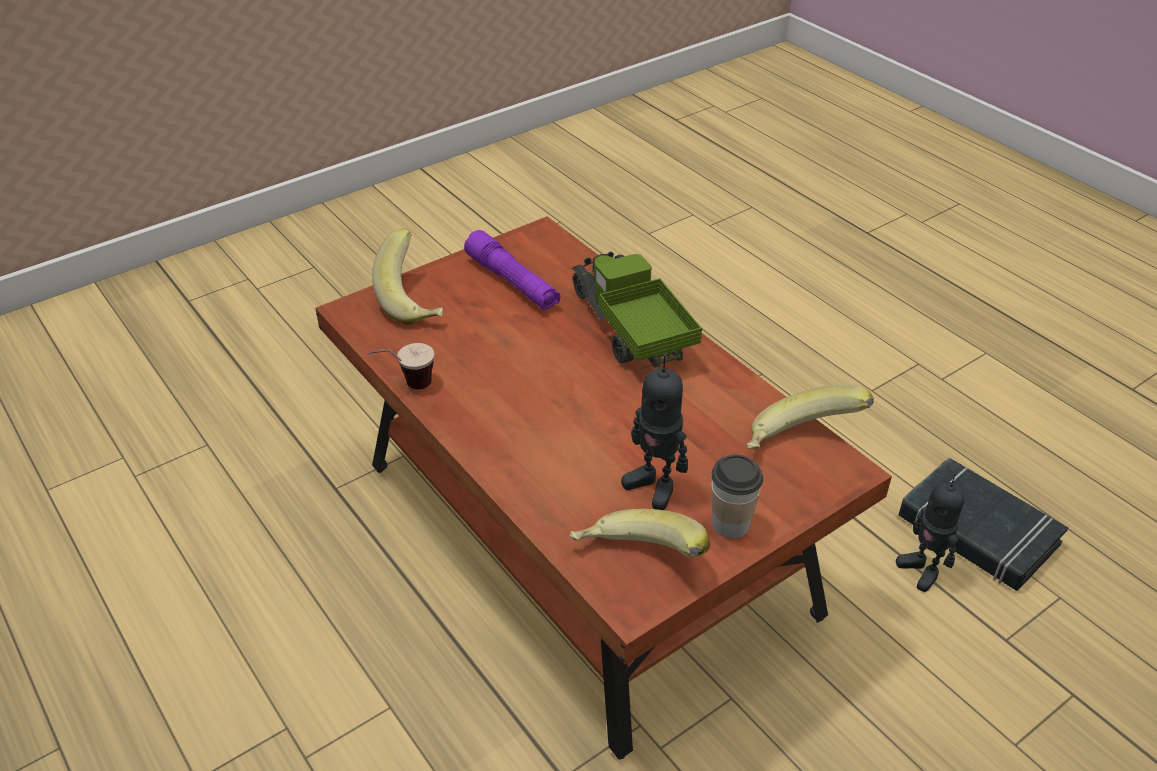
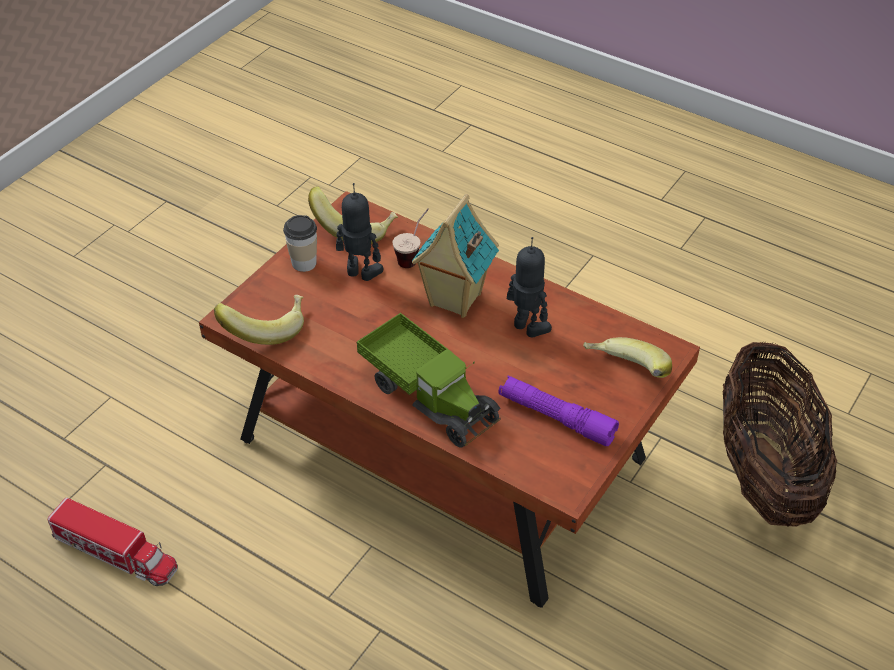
camera: 160 degrees right, 5 degrees up
cup [367,343,434,389] -> cup moved to [392,208,429,268]
toy robot [896,473,965,592] -> toy robot moved to [507,237,552,337]
black book [899,457,1068,591] -> toy truck [47,498,178,586]
none -> toy house [412,194,499,318]
none -> basket [723,342,837,527]

